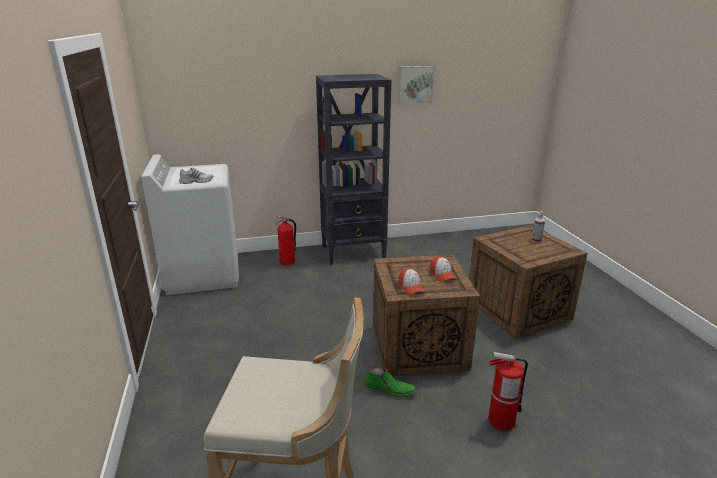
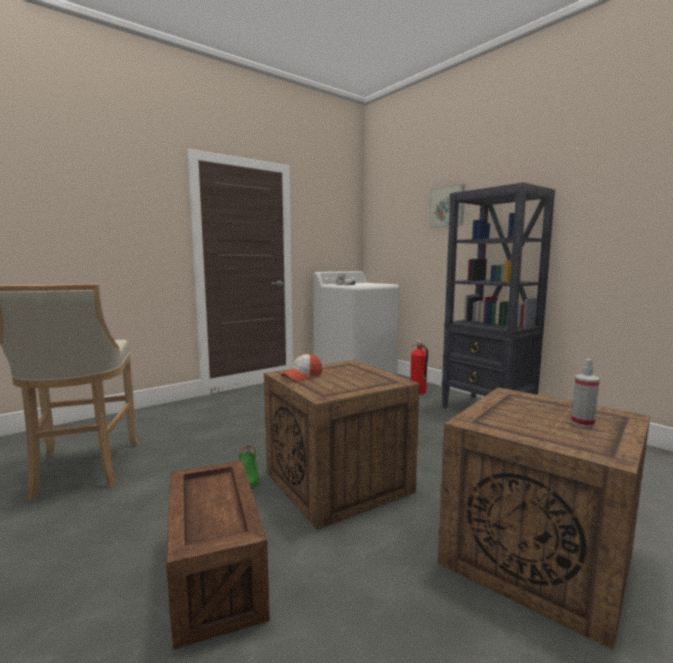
camera: 65 degrees right, 15 degrees down
picture [397,66,434,105] -> picture moved to [429,184,465,228]
cap [430,256,457,282] -> none
fire extinguisher [488,352,528,430] -> crate [166,461,270,650]

